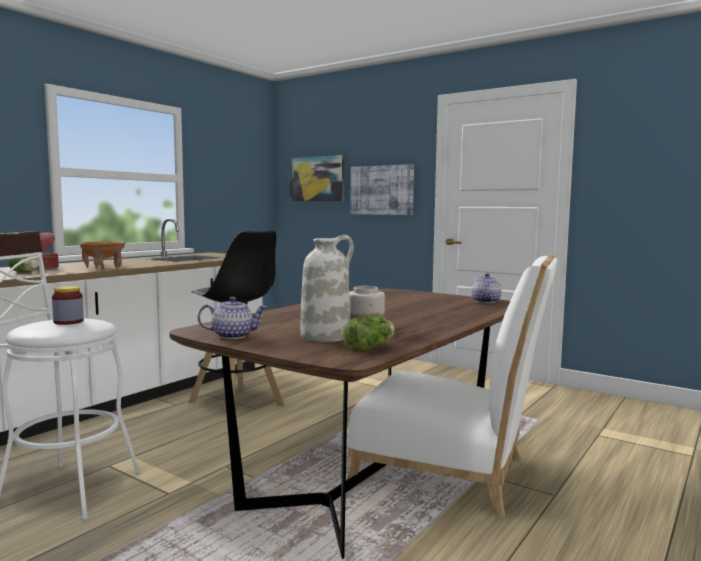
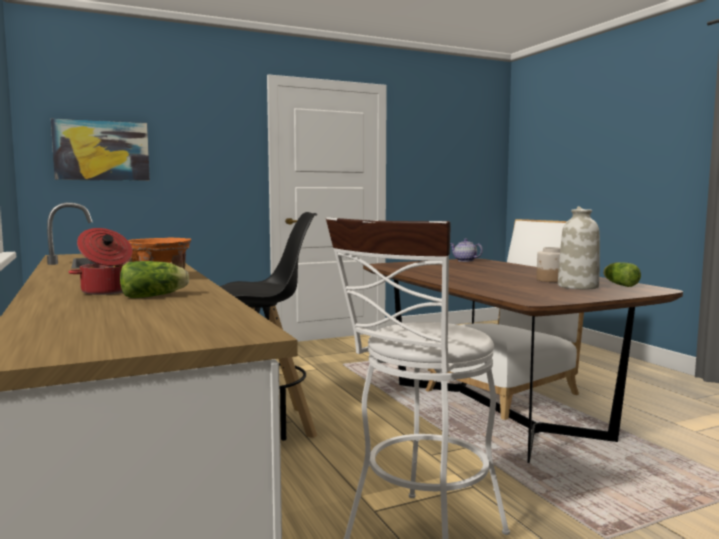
camera: 60 degrees left, 0 degrees up
jar [52,286,84,325] -> none
teapot [198,297,267,339] -> none
picture [350,164,414,215] -> none

